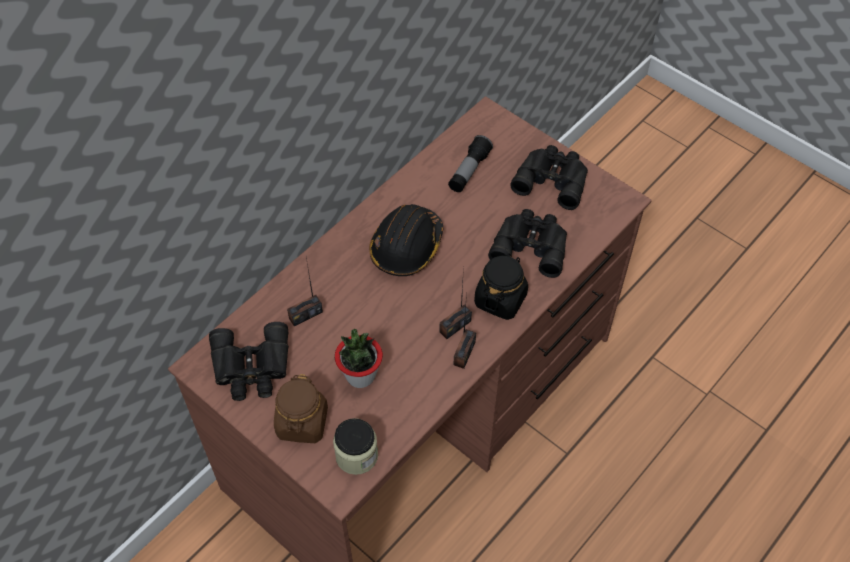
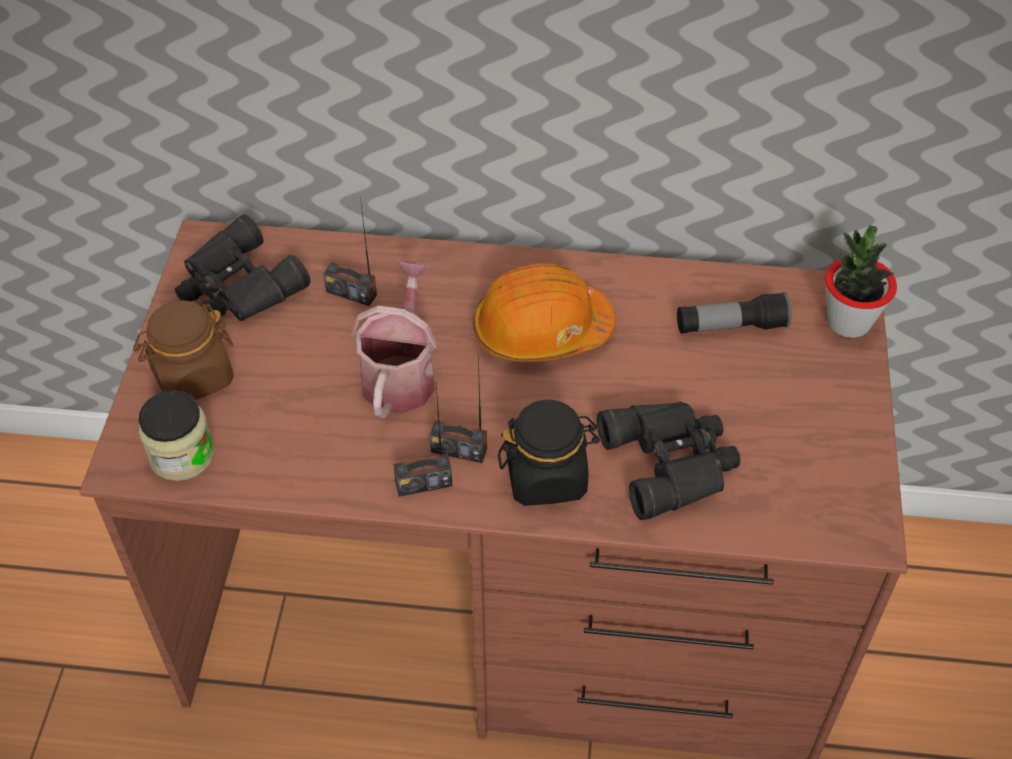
camera: 55 degrees right, 5 degrees down
potted plant [335,329,383,388] -> potted plant moved to [825,225,897,338]
black hard hat [369,204,443,276] -> orange hard hat [473,263,616,362]
black binoculars [510,145,588,210] -> none
none -> watering can [351,261,437,418]

